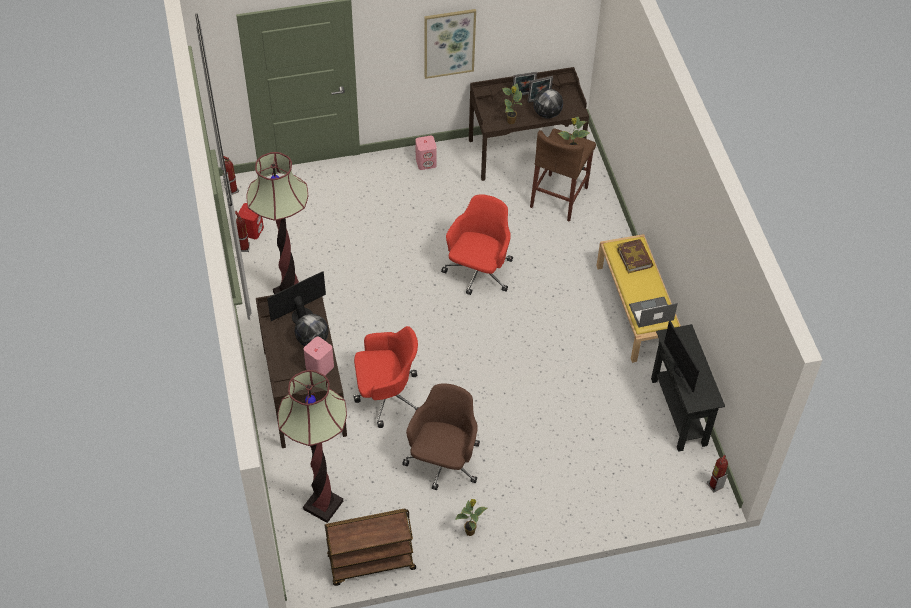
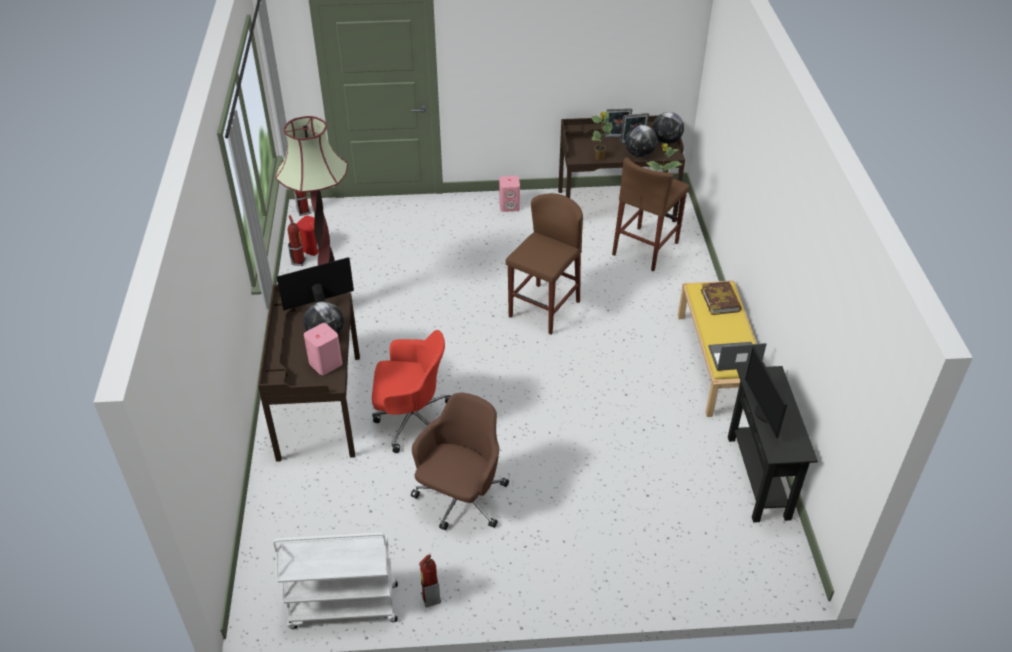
camera: 10 degrees right, 10 degrees down
floor lamp [278,370,347,523] -> none
brown cart [325,508,416,586] -> white cart [273,532,398,629]
picture [424,9,476,79] -> none
red office chair [441,194,513,295] -> brown stool [506,193,583,335]
potted plant [455,499,487,536] -> none
fire extinguisher [707,455,728,492] -> fire extinguisher moved to [419,554,441,608]
none -> globe [652,112,684,144]

